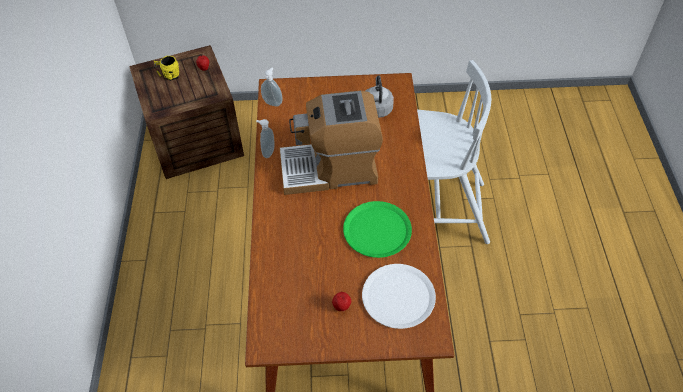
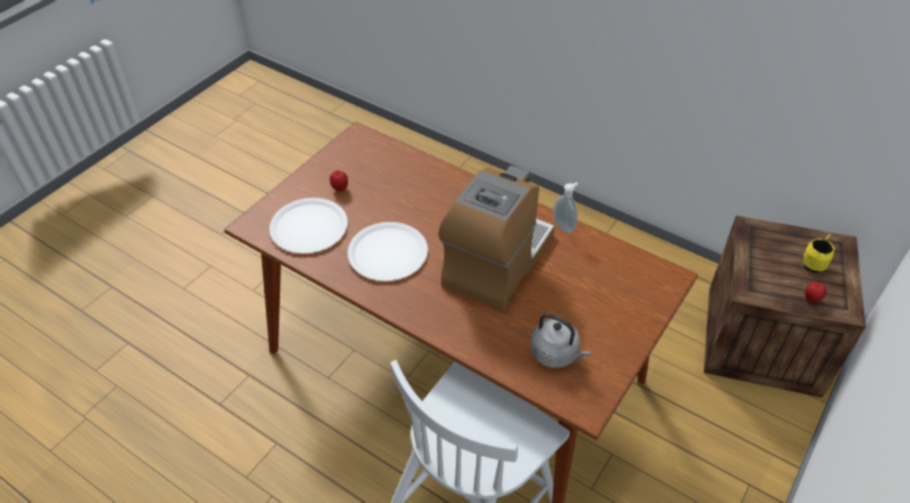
camera: 125 degrees right, 5 degrees down
soap dispenser [261,67,283,107] -> none
green plate [343,201,412,258] -> white plate [348,222,428,281]

